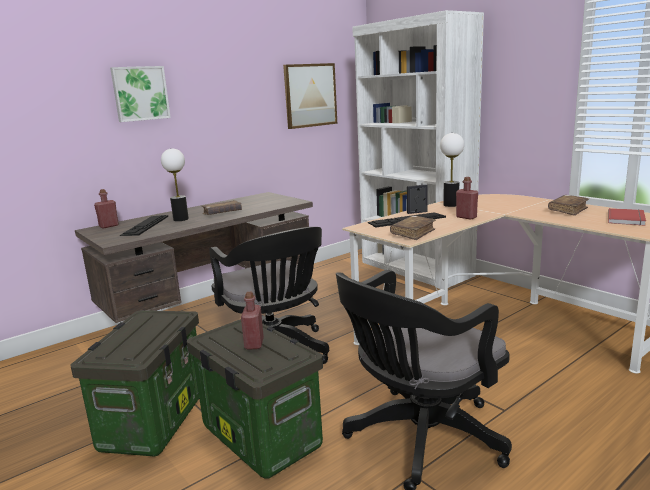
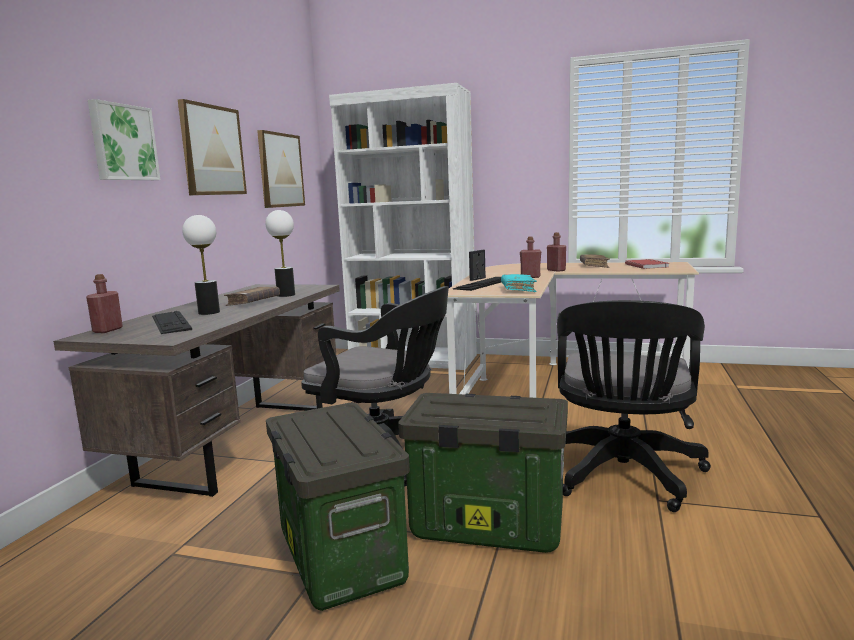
camera: 35 degrees left, 5 degrees down
red bottle [241,292,264,350] -> red bottle moved to [547,232,566,272]
brown book [390,215,436,240] -> turquoise book [501,274,537,292]
table lamp [440,133,464,207] -> table lamp moved to [266,210,295,297]
none -> picture [178,99,247,195]

